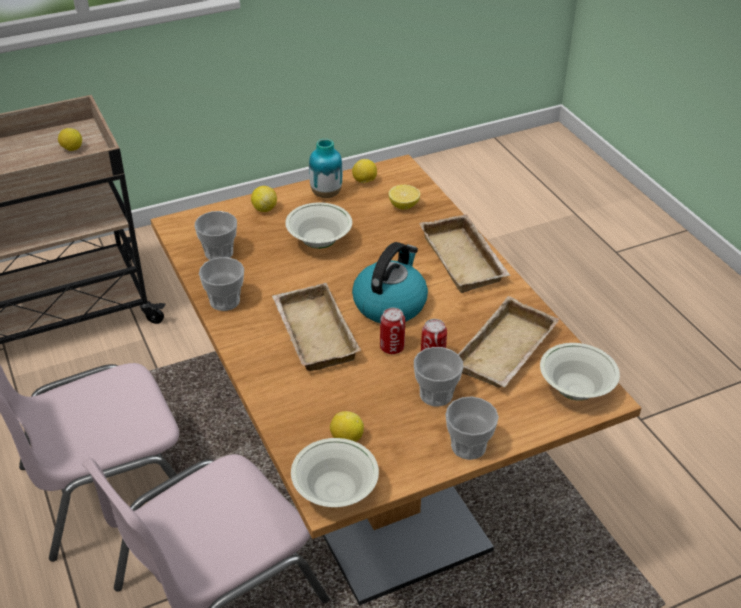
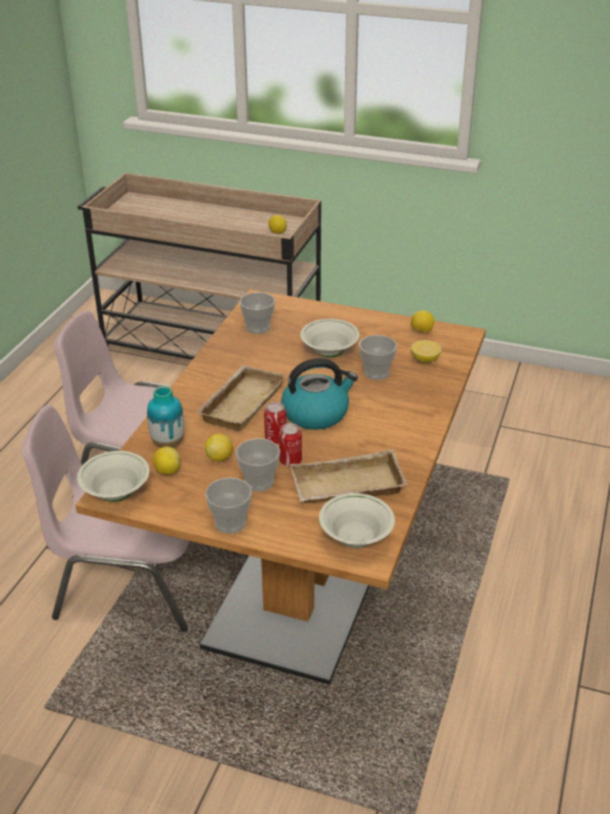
camera: 45 degrees right, 5 degrees down
cup [199,257,244,311] -> cup moved to [359,335,397,380]
lemon [251,186,277,212] -> lemon moved to [205,434,233,462]
vase [309,139,343,198] -> vase moved to [147,386,184,448]
beige tray [419,214,510,293] -> none

